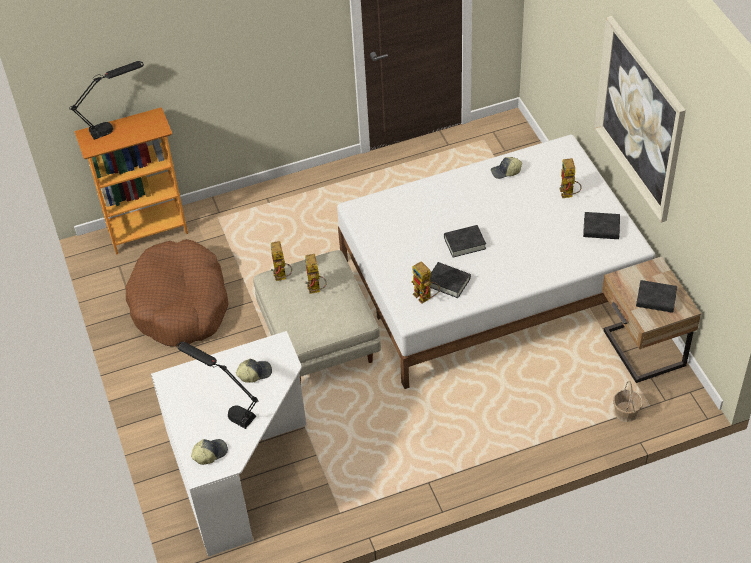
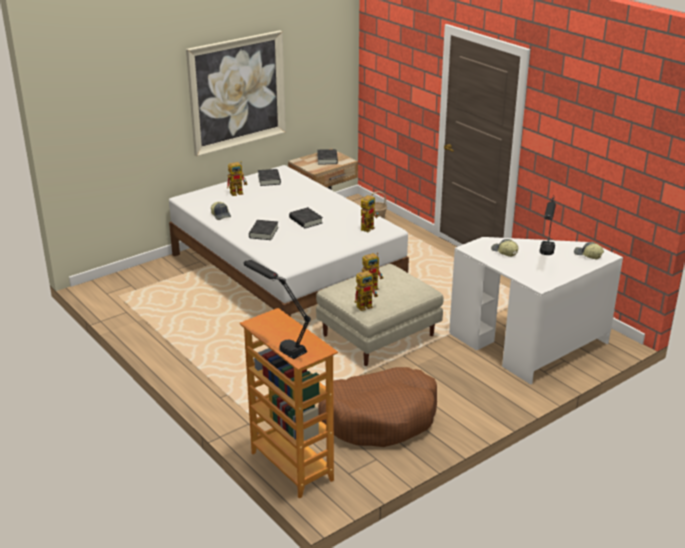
camera: 110 degrees left, 20 degrees down
black book [430,262,471,298] -> black book moved to [249,220,279,240]

